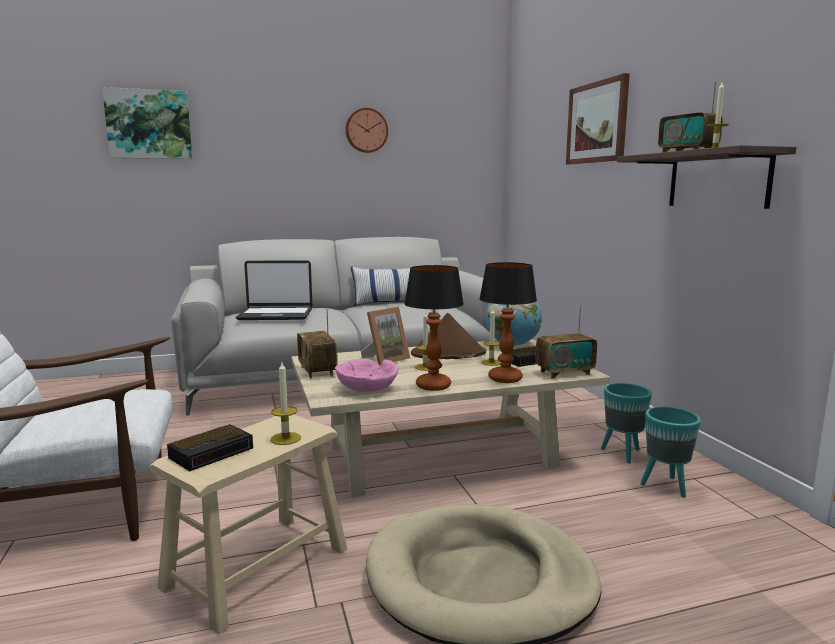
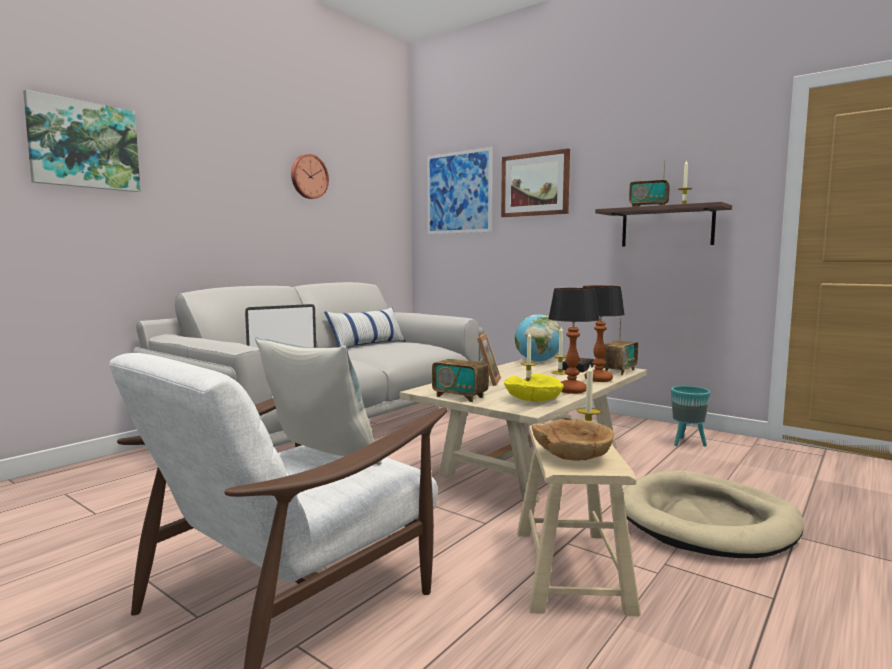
camera: 35 degrees left, 5 degrees down
alarm clock [167,424,253,471] -> brown bowl [532,419,614,461]
pink bowl [335,359,398,392] -> yellow bowl [504,374,564,402]
brown hat [411,313,486,359] -> none
turquoise planter [601,383,652,463] -> none
none -> pillow [255,337,381,465]
none -> picture [427,147,492,234]

